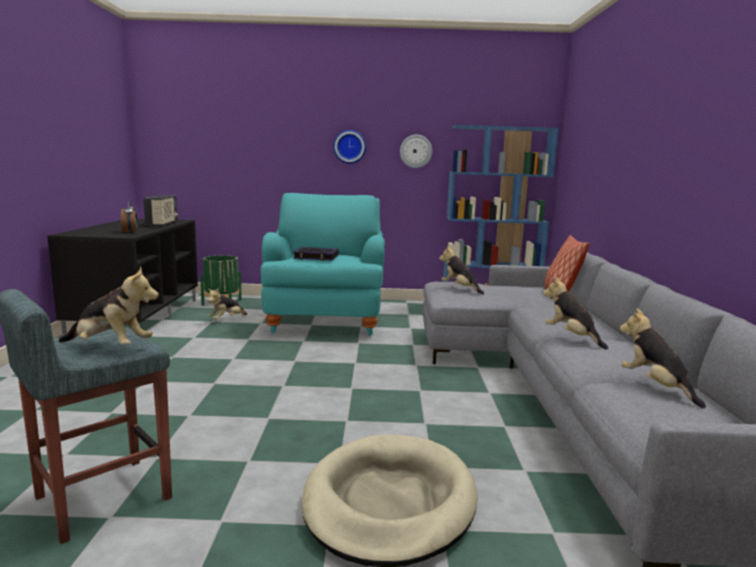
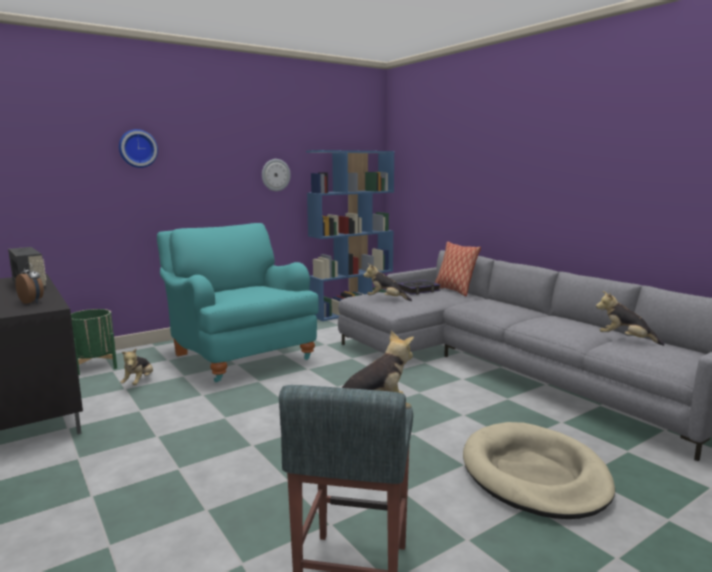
camera: 35 degrees left, 0 degrees up
book [293,247,339,261] -> book moved to [397,280,440,295]
wall clock [333,130,366,164] -> wall clock moved to [119,129,158,168]
plush toy [543,276,608,350] -> none

